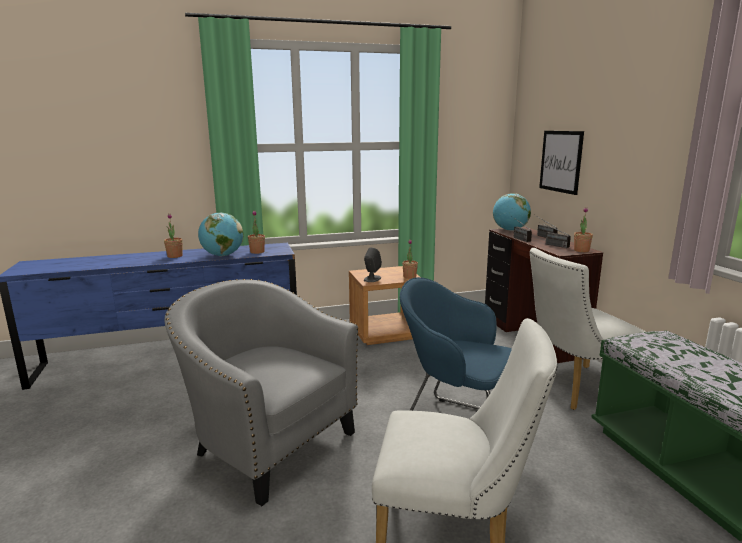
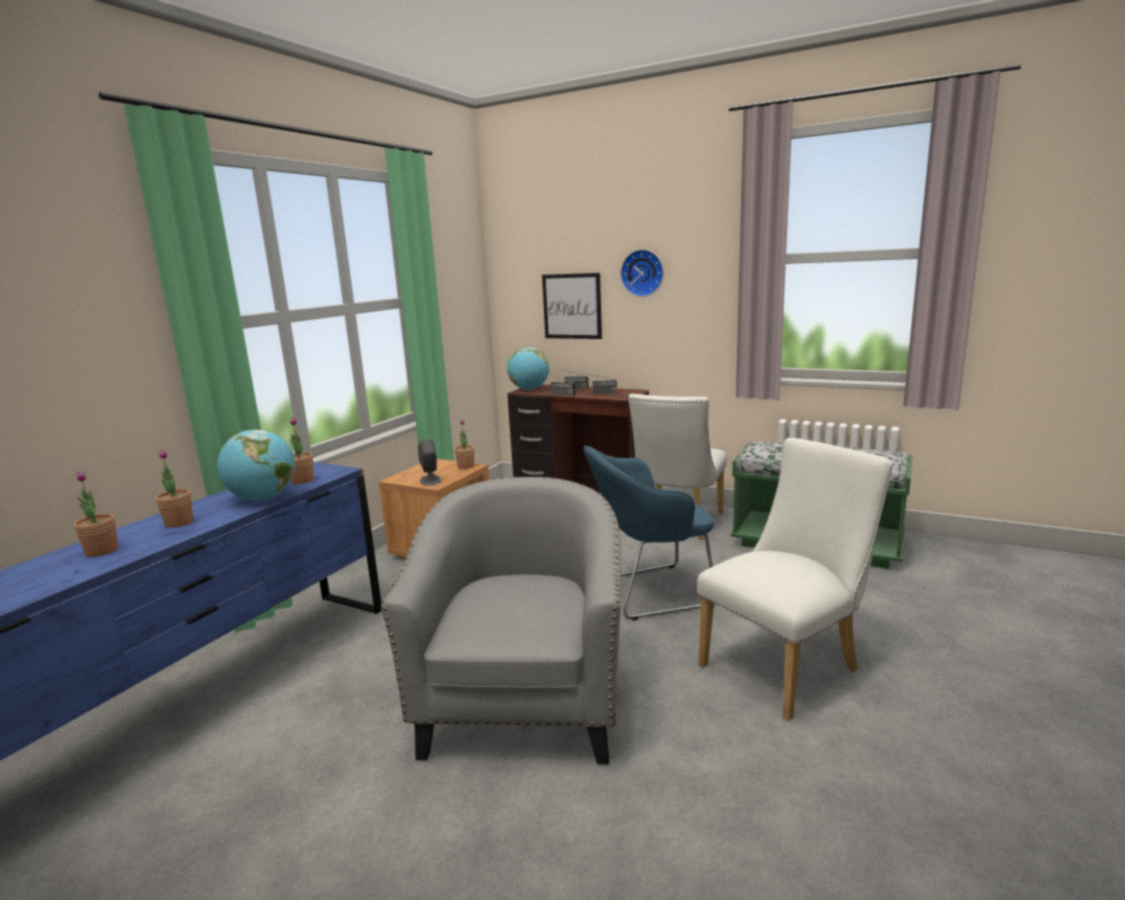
camera: 45 degrees left, 0 degrees up
grey armchair [164,279,358,506] -> grey armchair turned 105 degrees clockwise [381,477,621,764]
potted plant [574,207,593,252] -> potted plant moved to [74,471,118,557]
none -> wall clock [621,249,664,297]

